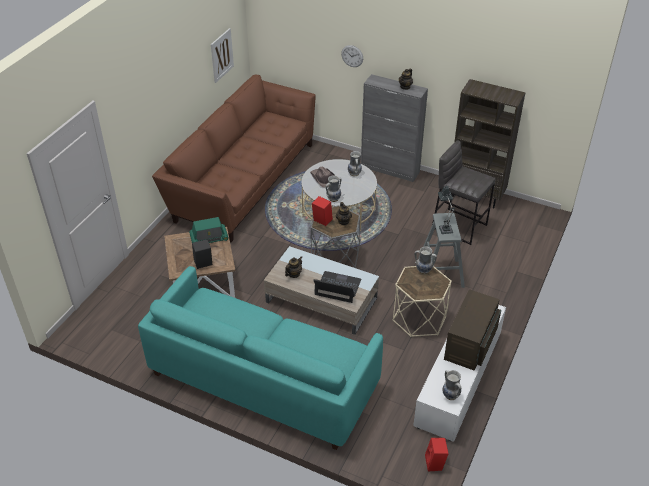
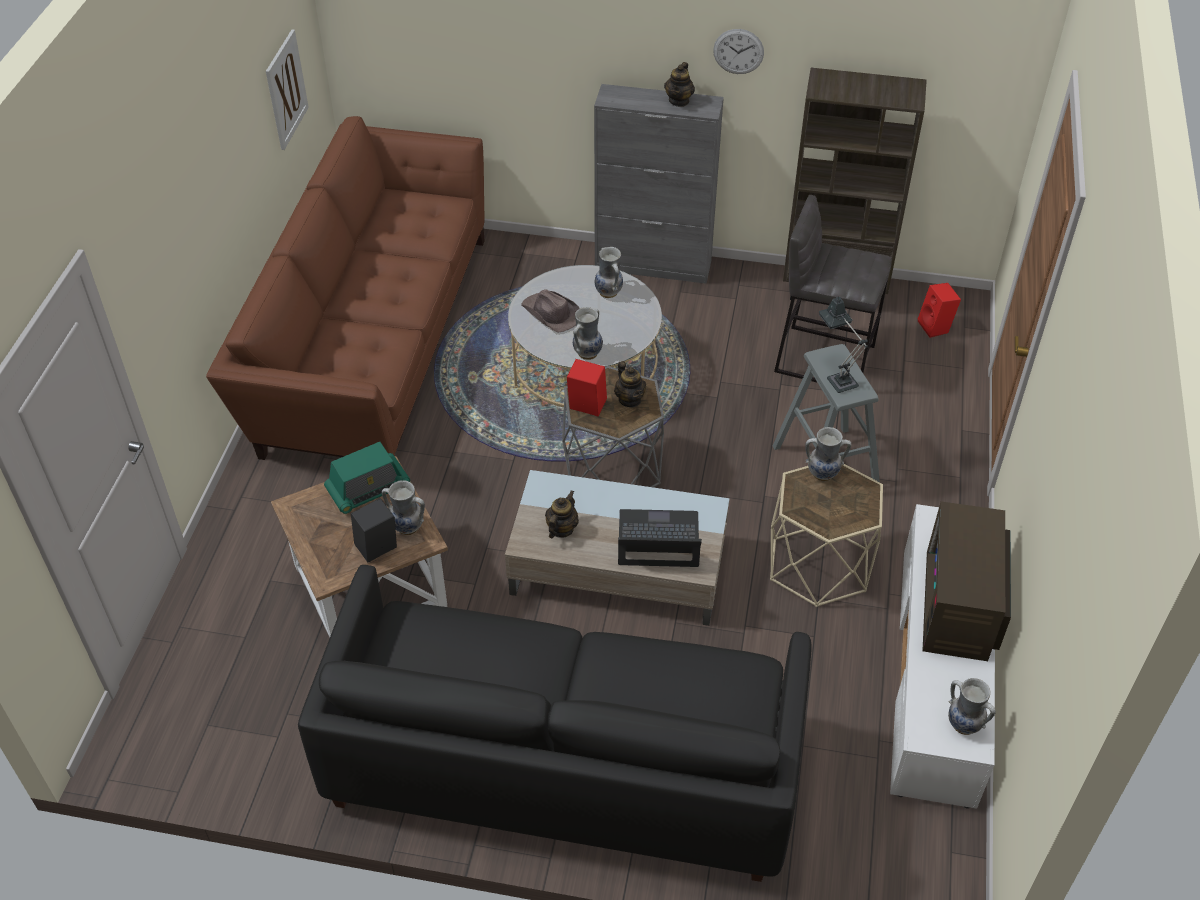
camera: 15 degrees left, 5 degrees up
turquoise sofa [138,266,383,450] -> black sofa [298,565,812,882]
wall clock [341,45,363,67] -> wall clock moved to [713,29,764,74]
red speaker [425,438,449,472] -> red speaker moved to [918,283,961,338]
none -> vase [382,480,425,535]

